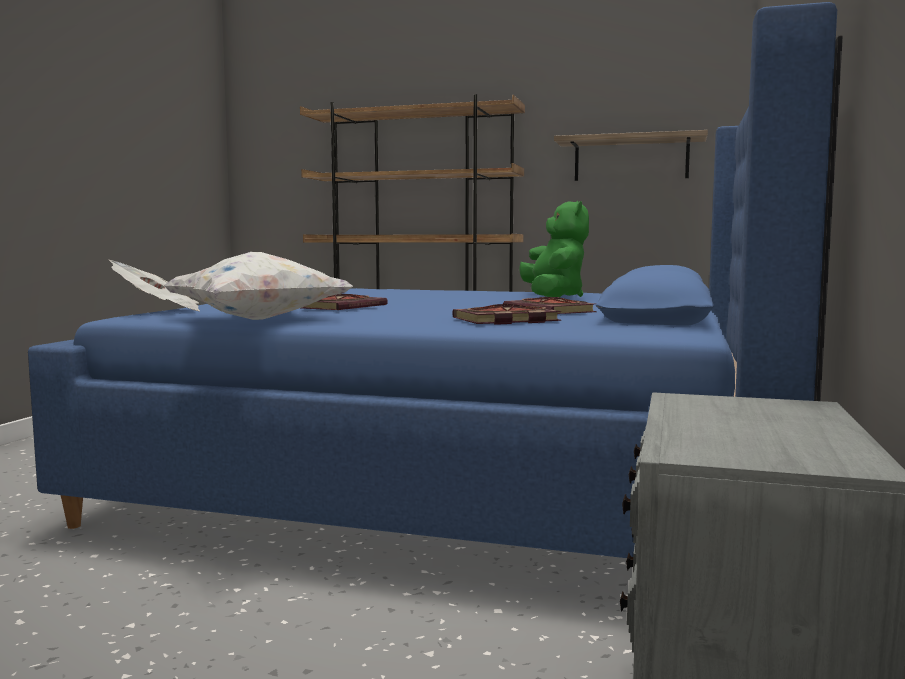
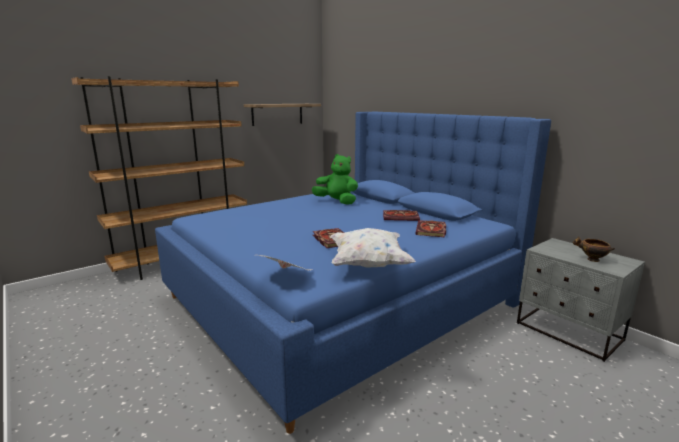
camera: 55 degrees left, 10 degrees up
none -> bowl [573,236,615,262]

